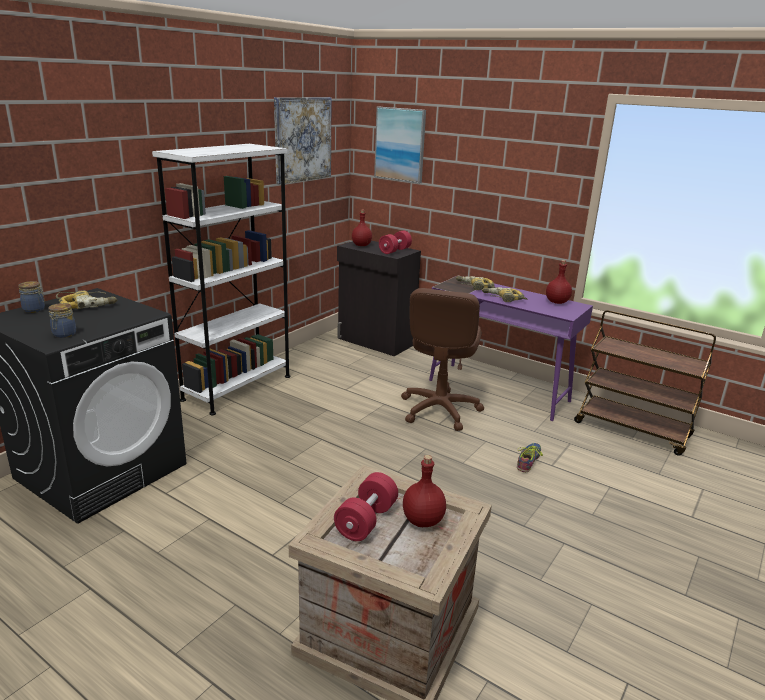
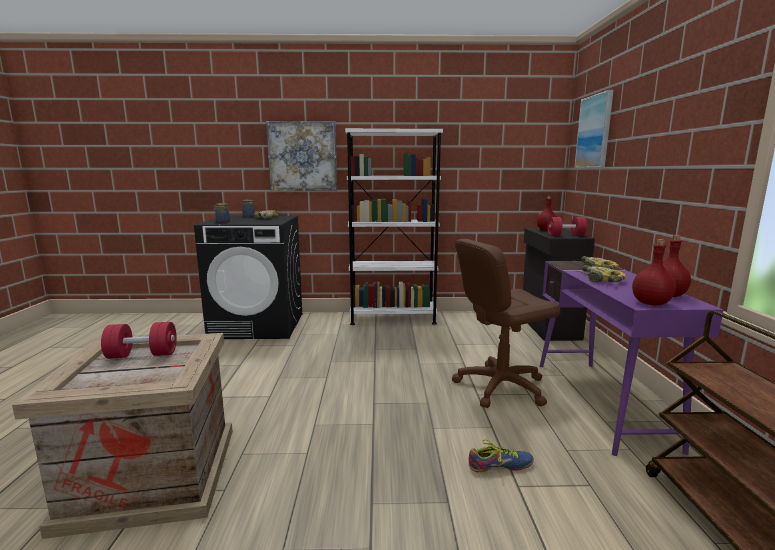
camera: 55 degrees right, 10 degrees down
picture [274,97,331,184] -> picture moved to [266,121,337,191]
red bottle [403,455,446,527] -> red bottle moved to [632,239,676,305]

